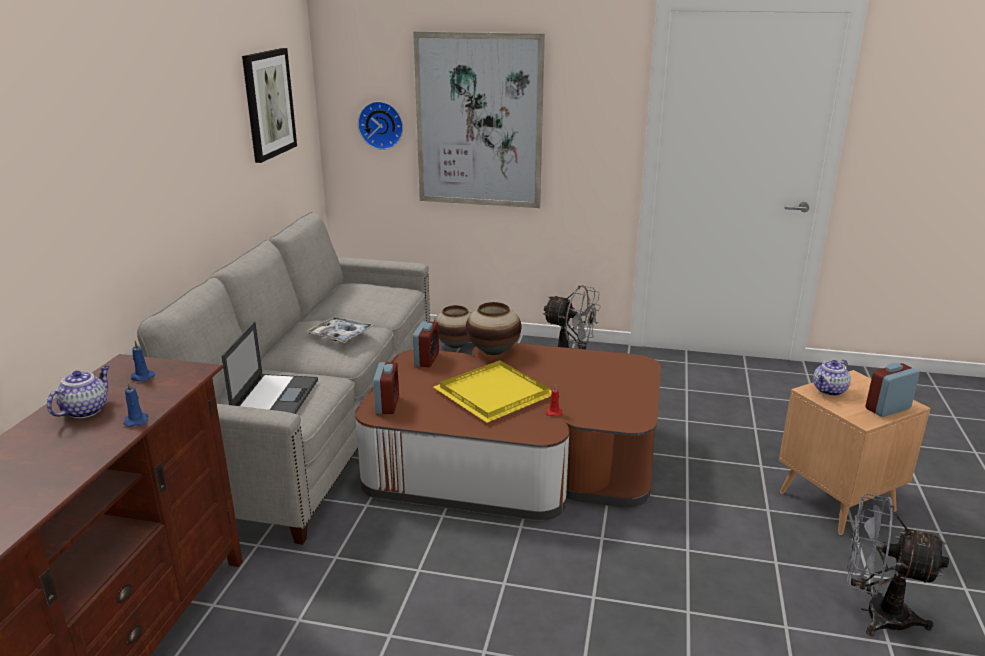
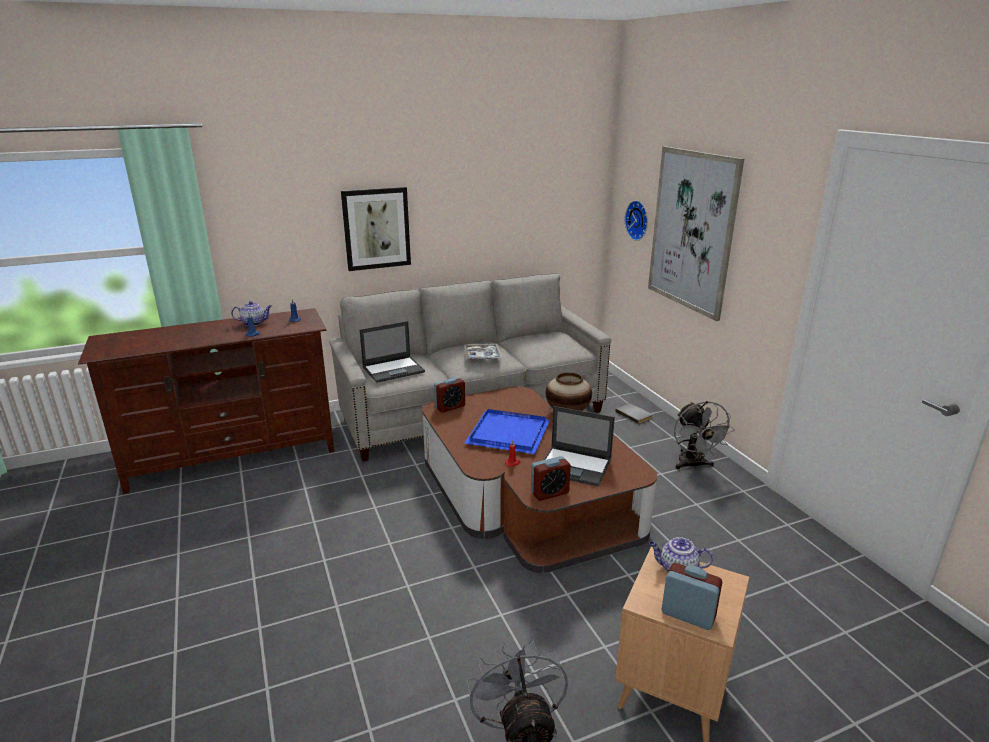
camera: 55 degrees right, 0 degrees up
picture [242,48,297,163] -> picture moved to [341,187,411,271]
alarm clock [413,321,439,367] -> alarm clock moved to [531,456,571,501]
yellow tray [433,360,552,423] -> blue tray [464,409,550,454]
vase [434,305,471,348] -> grey book [615,403,653,424]
none -> laptop [544,406,615,487]

